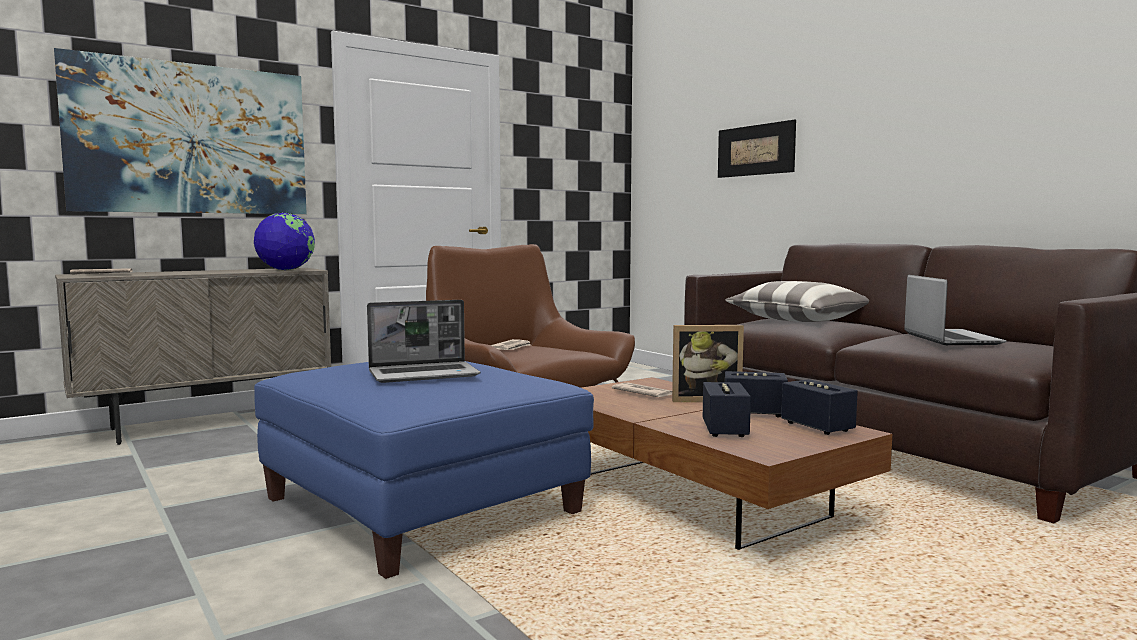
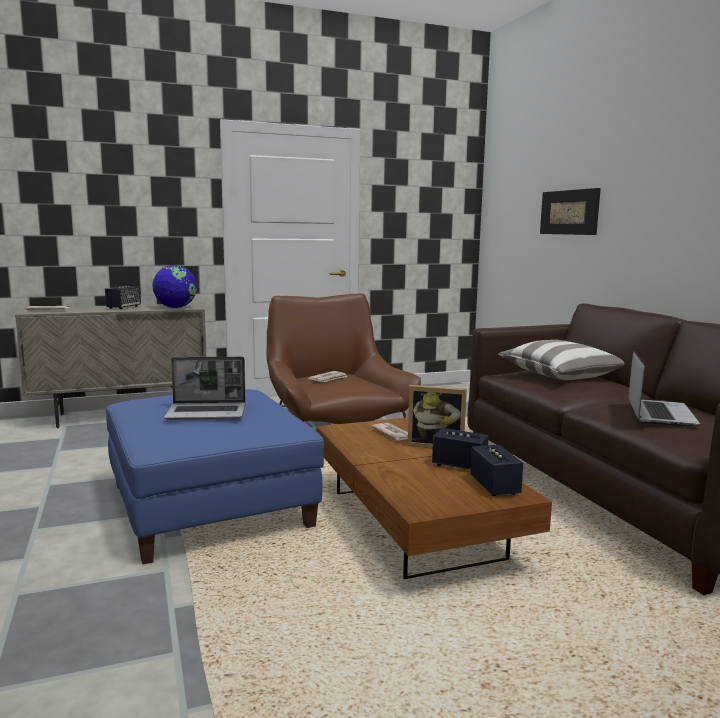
camera: 15 degrees right, 5 degrees up
picture [54,48,307,214] -> none
speaker [703,382,751,437] -> speaker moved to [105,286,141,309]

